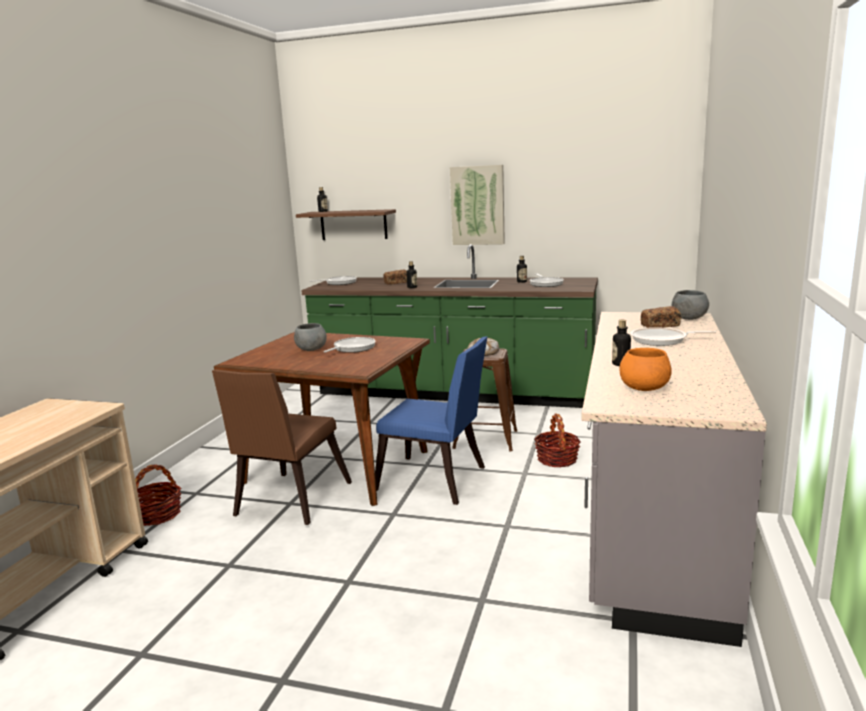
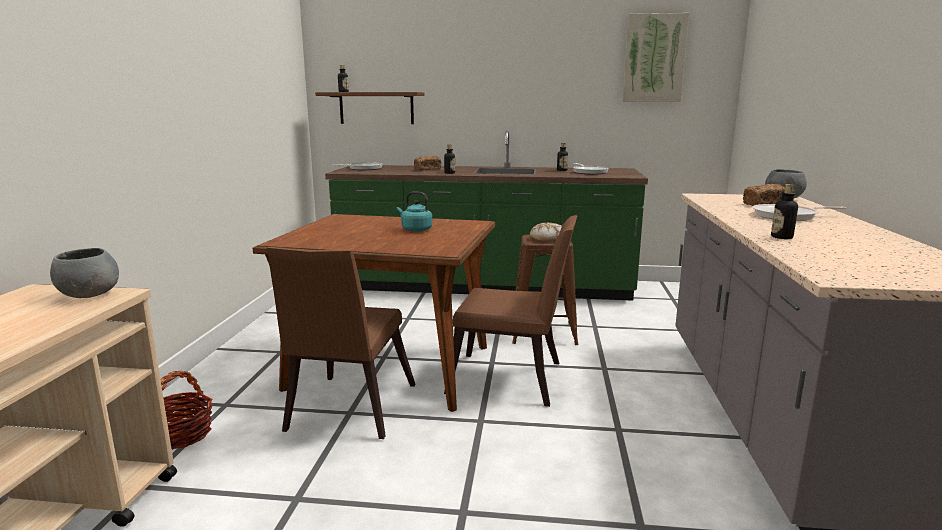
camera: 10 degrees left, 0 degrees up
grey bowl [294,323,327,351] -> grey bowl moved to [50,248,119,298]
frying pan [323,337,375,353] -> turquoise kettle [397,192,432,232]
blue chair [375,336,487,505] -> brown chair [444,215,578,407]
picture [450,165,505,245] -> picture moved to [622,13,689,102]
basket [534,414,581,468] -> none
orange bowl [619,348,672,391] -> none

